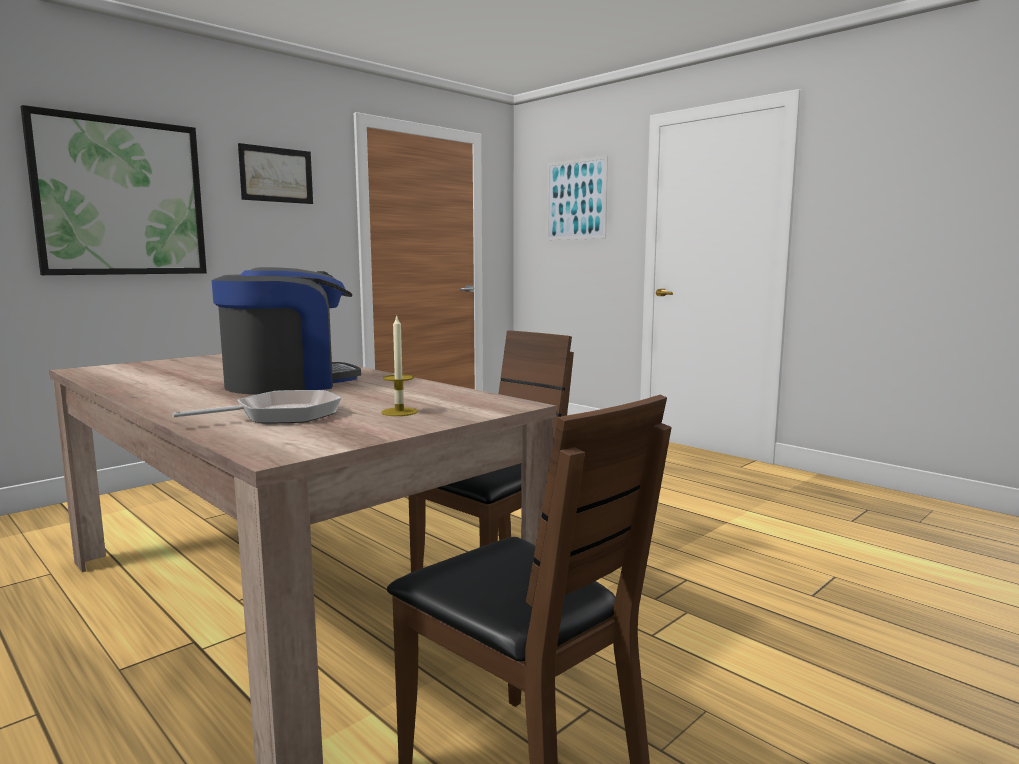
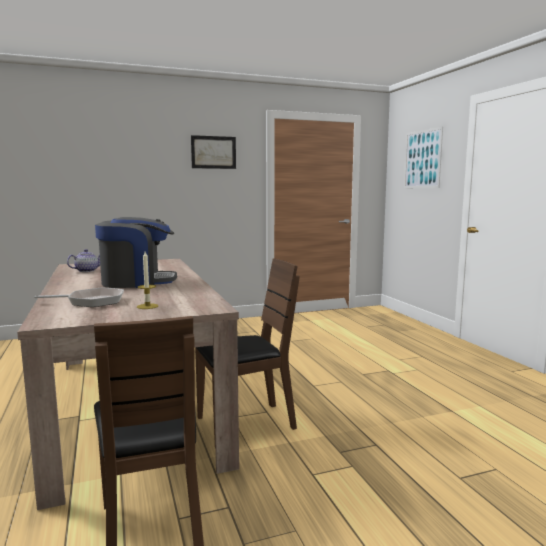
camera: 25 degrees right, 0 degrees up
picture [20,105,207,275] -> none
none -> teapot [67,249,100,272]

